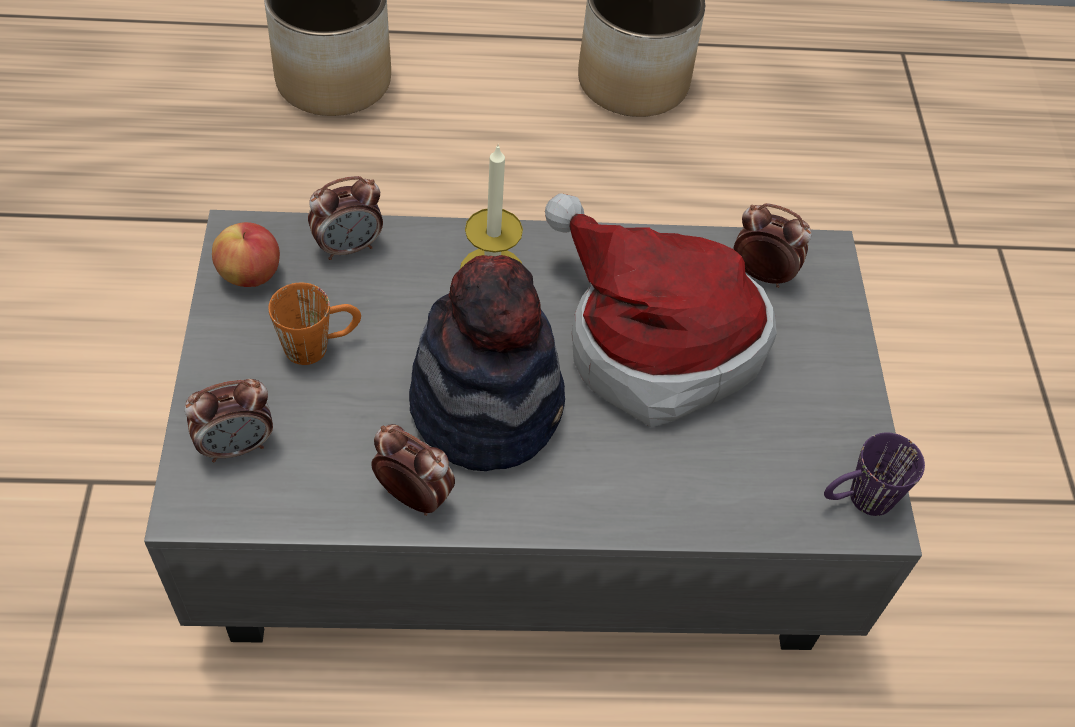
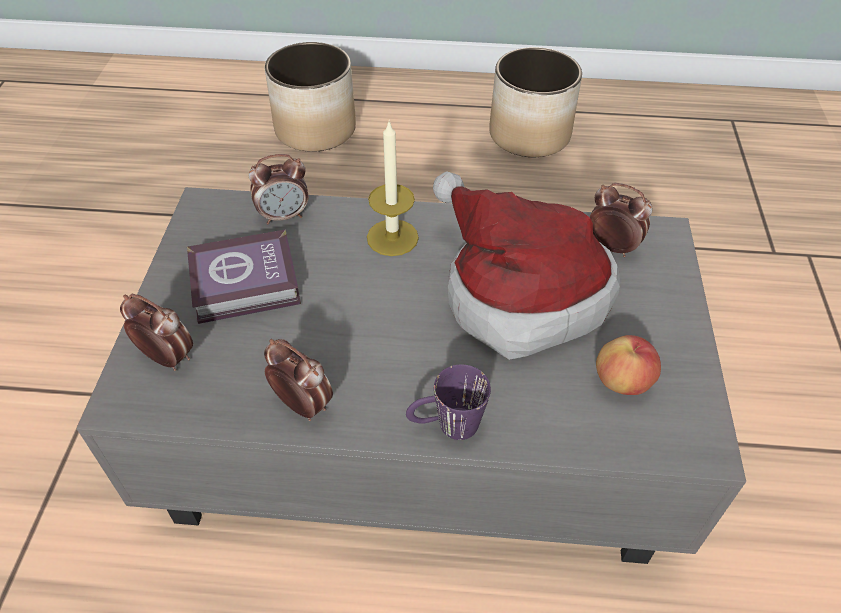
camera: 10 degrees right, 5 degrees down
alarm clock [185,379,273,462] -> alarm clock turned 135 degrees counterclockwise [120,294,193,371]
apple [212,222,280,287] -> apple moved to [596,335,661,395]
orange mug [268,283,361,365] -> book [187,229,301,324]
hat [409,255,565,471] -> none
purple mug [824,433,925,516] -> purple mug moved to [406,364,491,440]

